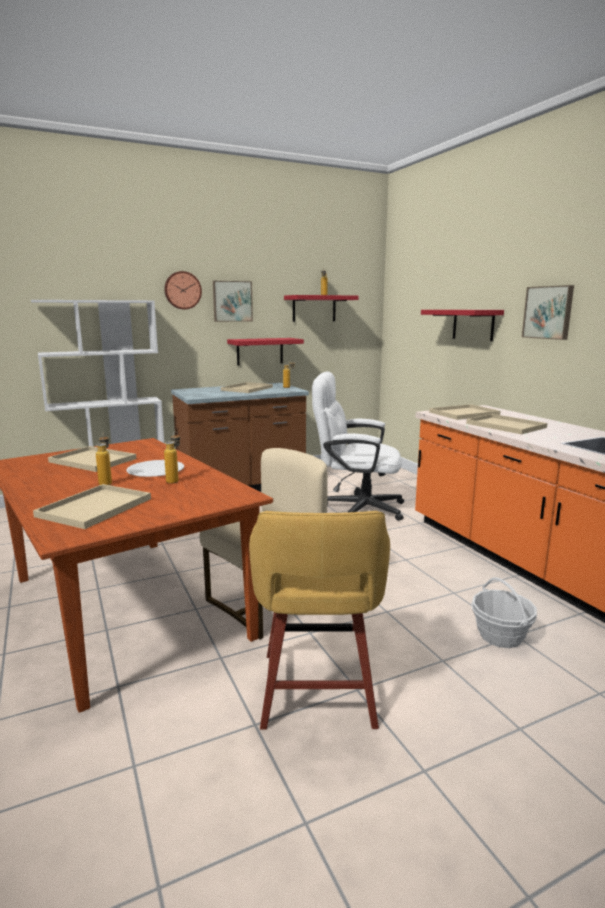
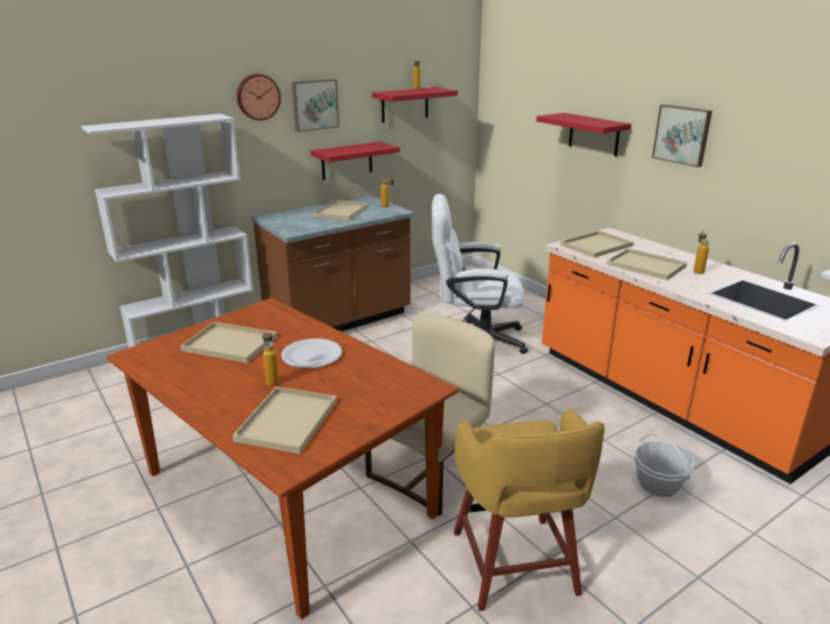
camera: 10 degrees left, 10 degrees up
bottle [164,431,180,484] -> bottle moved to [693,230,709,274]

